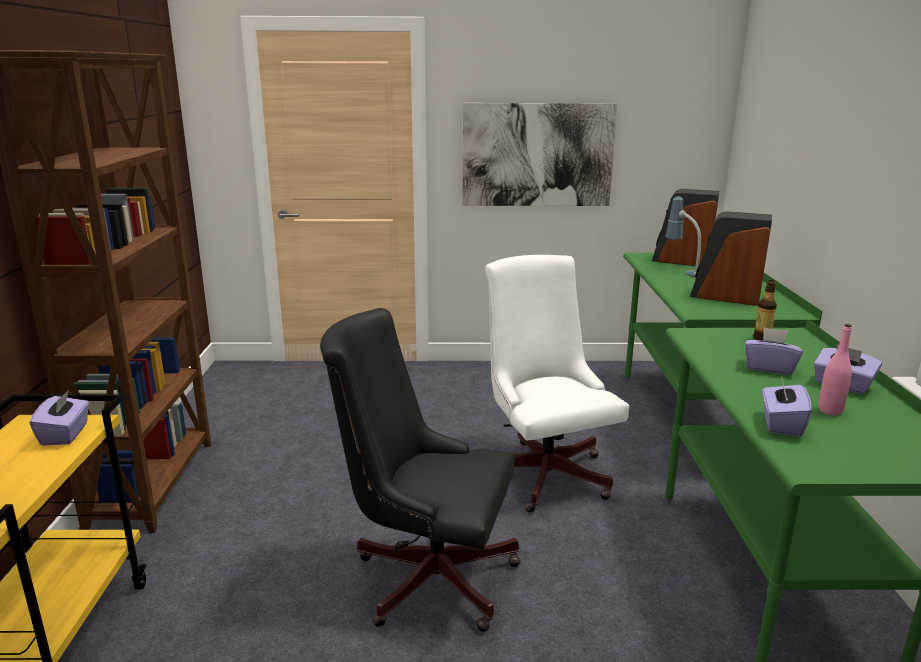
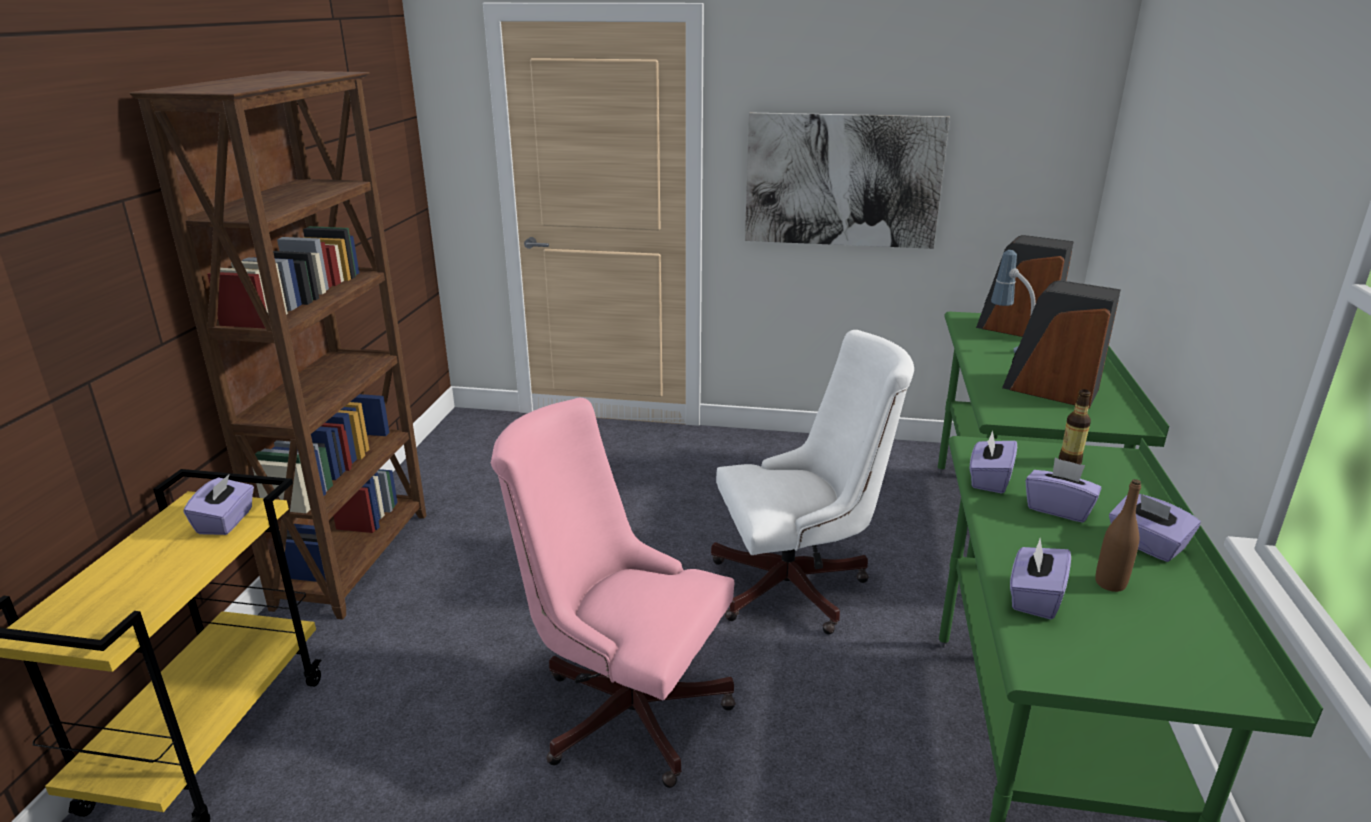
camera: 10 degrees right, 5 degrees up
black office chair [320,308,520,632] -> pink office chair [491,398,736,788]
white office chair [485,255,629,513] -> white office chair turned 90 degrees clockwise [711,330,914,634]
pink bottle [818,324,852,416] -> brown bottle [1095,479,1141,592]
none -> purple tissue box [970,430,1017,494]

